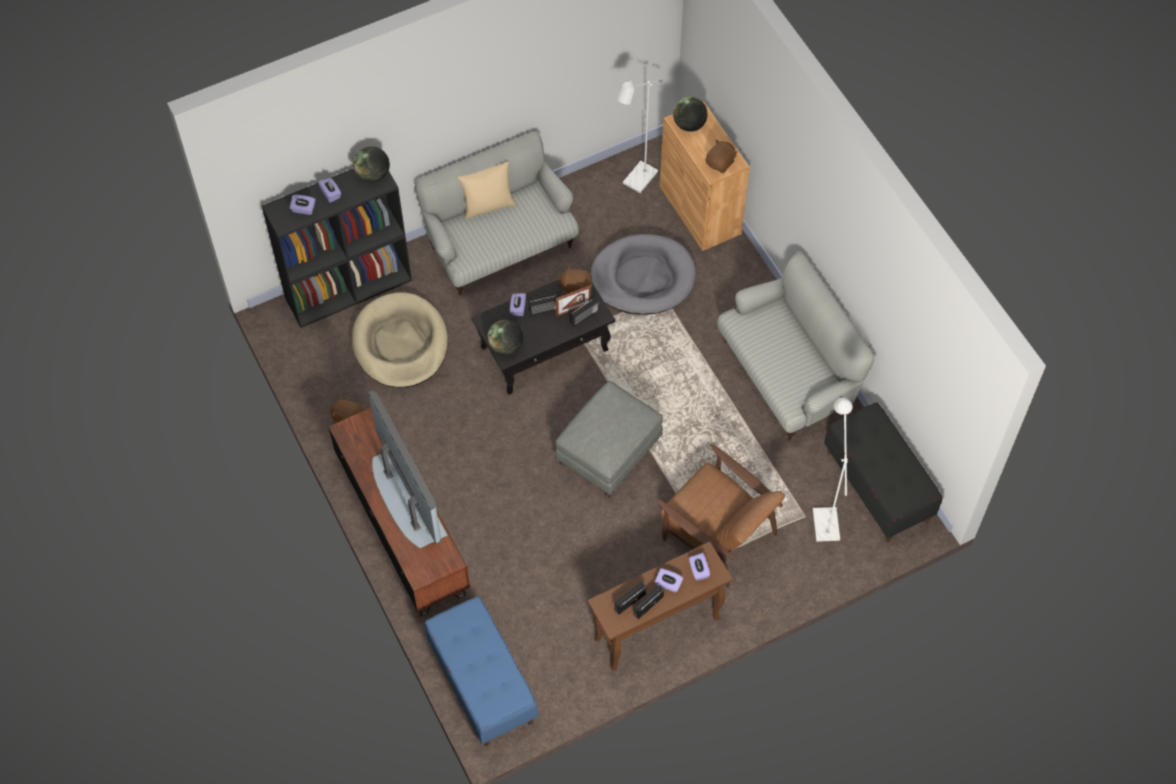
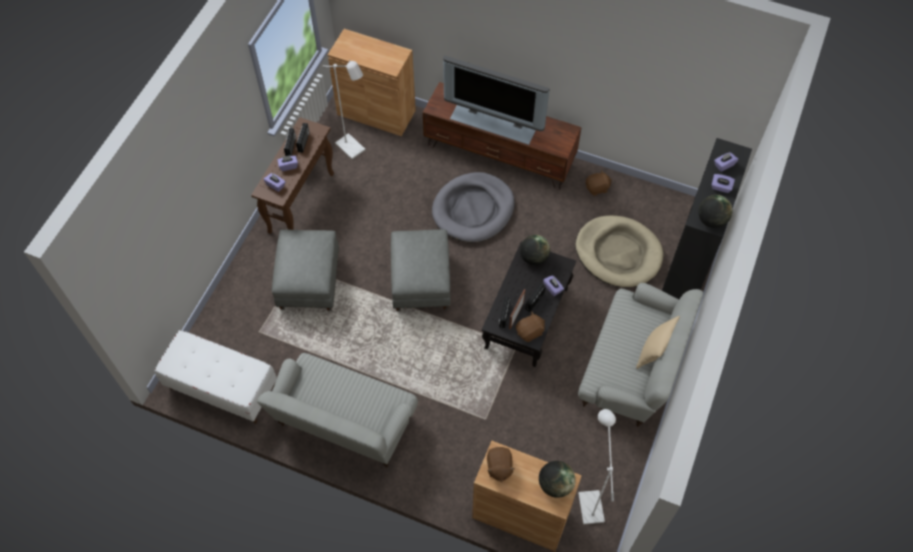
camera: 140 degrees right, 0 degrees up
blue bench [425,596,538,746] -> brown cabinet [328,29,416,136]
grey dog bed [590,234,696,315] -> grey dog bed moved to [432,172,515,242]
brown armchair [657,444,785,588] -> grey ottoman [272,230,339,311]
white floor lamp [813,398,853,542] -> white floor lamp moved to [322,60,365,159]
black bench [824,402,942,542] -> white bench [154,330,277,424]

